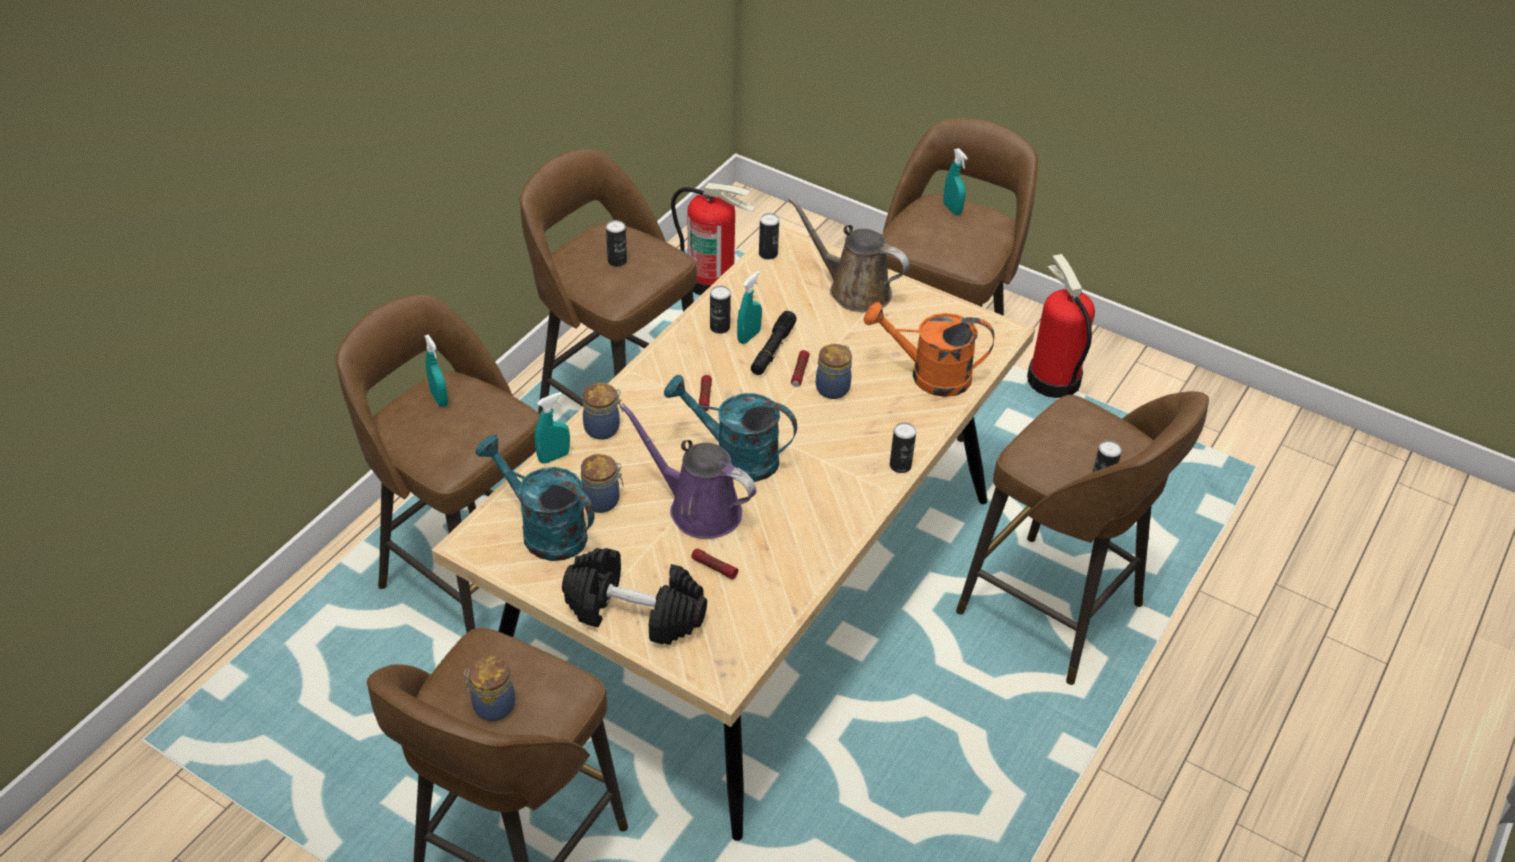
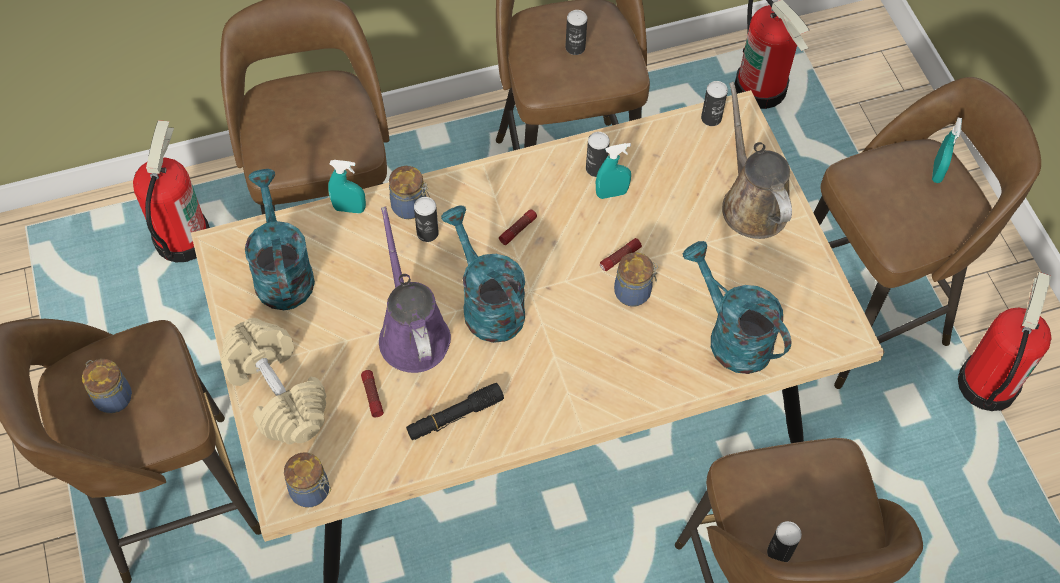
camera: 40 degrees right, 15 degrees up
turquoise spray bottle [424,335,448,407] -> none
black dumbbell [562,548,707,645] -> beige dumbbell [220,318,326,444]
jar [581,454,623,513] -> jar moved to [284,453,331,507]
black flashlight [751,311,796,375] -> black flashlight moved to [406,383,504,440]
orange watering can [864,302,995,397] -> turquoise watering can [683,241,791,374]
can [890,422,916,473] -> can moved to [414,197,439,242]
none -> fire extinguisher [133,120,210,262]

